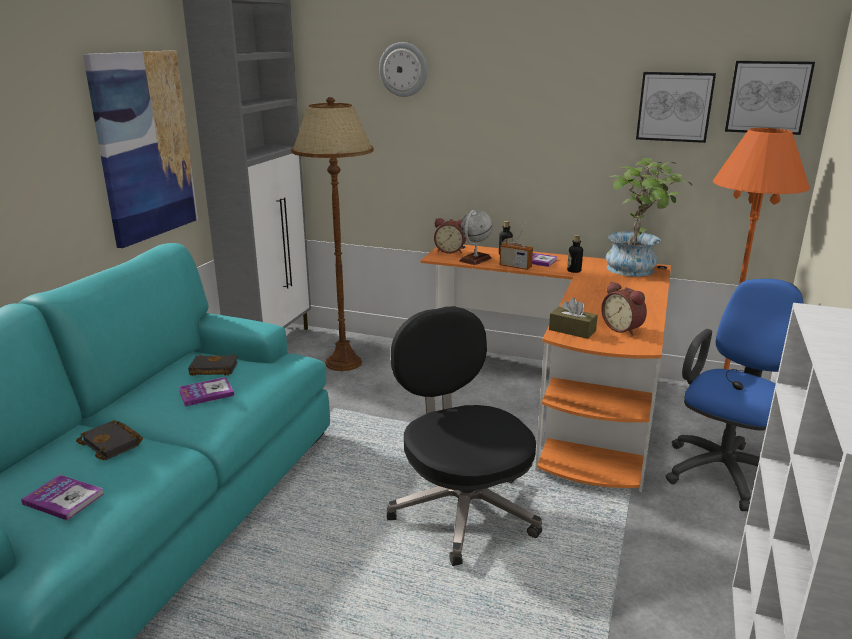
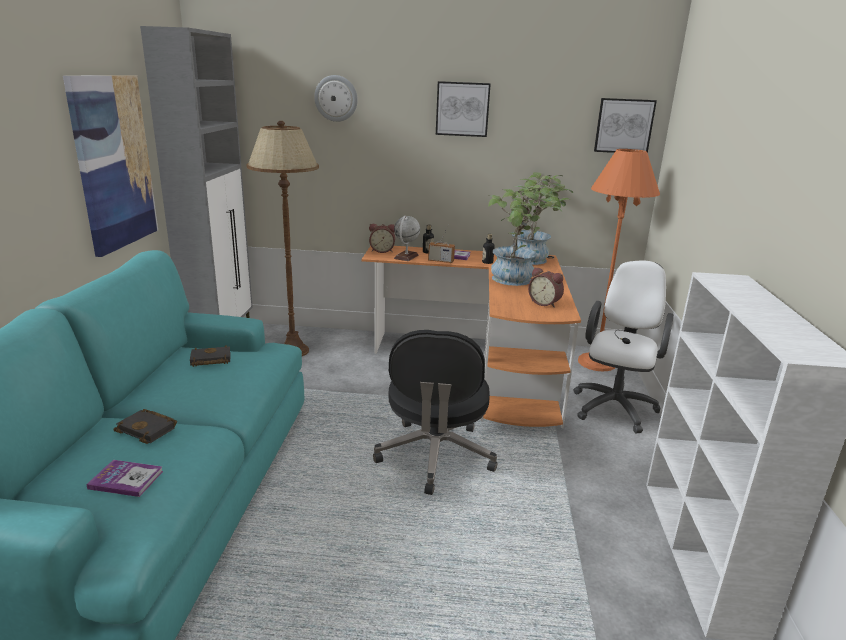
camera: 15 degrees left, 0 degrees up
book [179,377,234,407] -> none
black office chair [386,307,542,566] -> black office chair turned 135 degrees counterclockwise [373,330,497,495]
brown tissue box [549,298,598,339] -> none
picture [636,72,716,143] -> picture moved to [436,81,491,137]
blue office chair [665,279,803,511] -> white office chair [573,261,674,433]
none -> potted plant [488,185,562,286]

